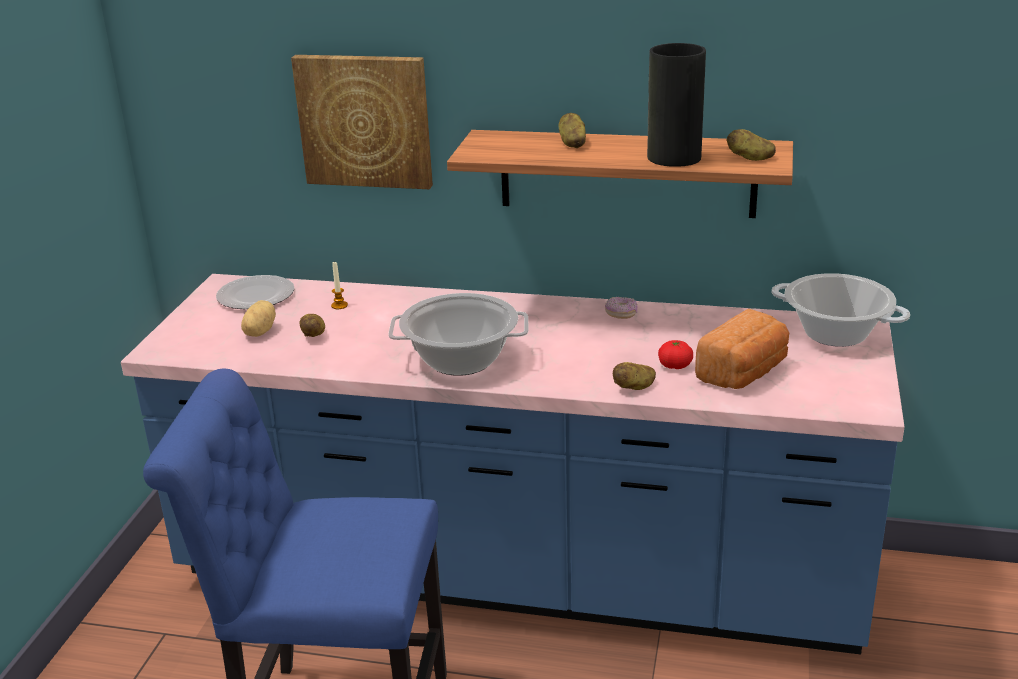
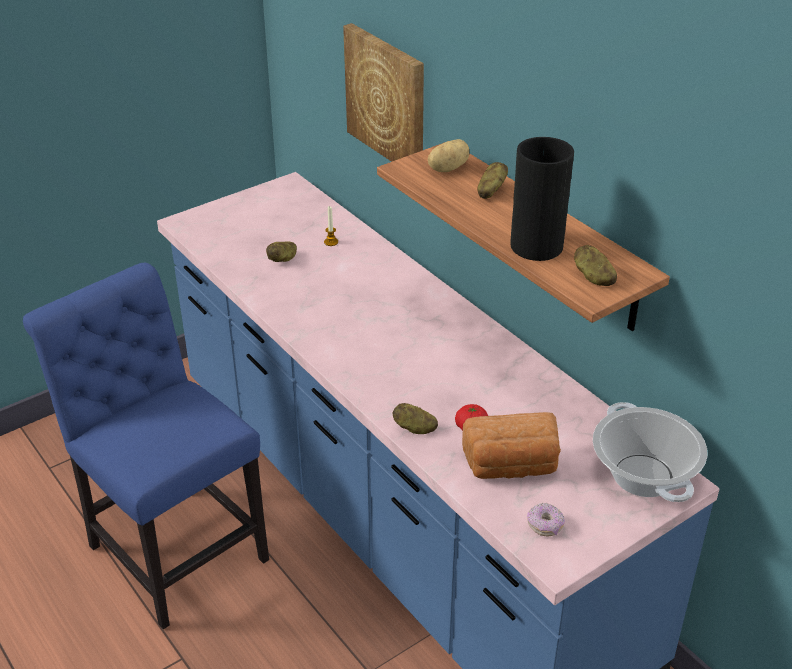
camera: 40 degrees right, 10 degrees up
plate [216,275,295,309] -> none
potato [241,300,276,337] -> potato moved to [428,139,469,172]
cooking pot [388,293,529,376] -> none
donut [605,297,637,319] -> donut moved to [527,503,565,536]

